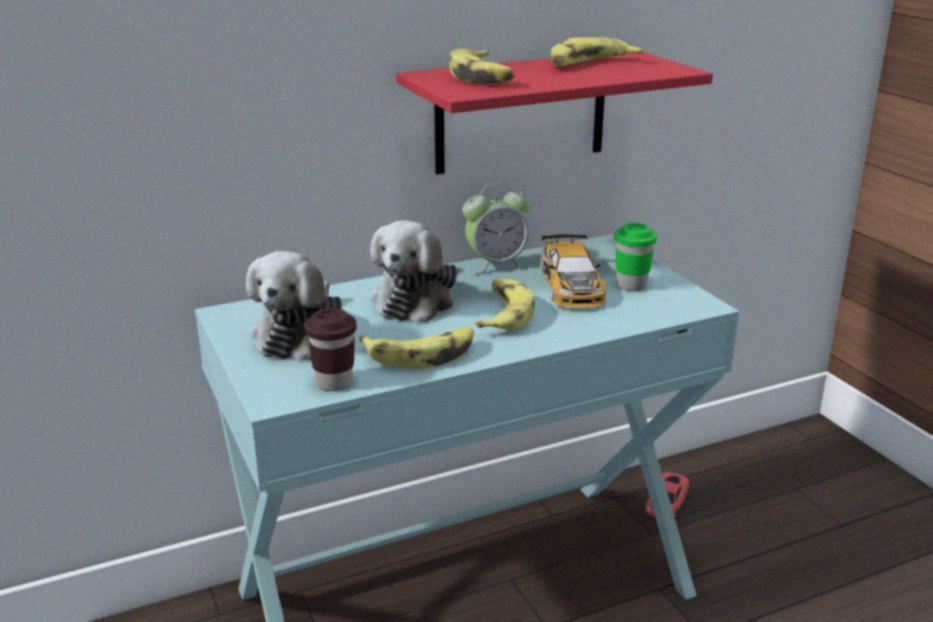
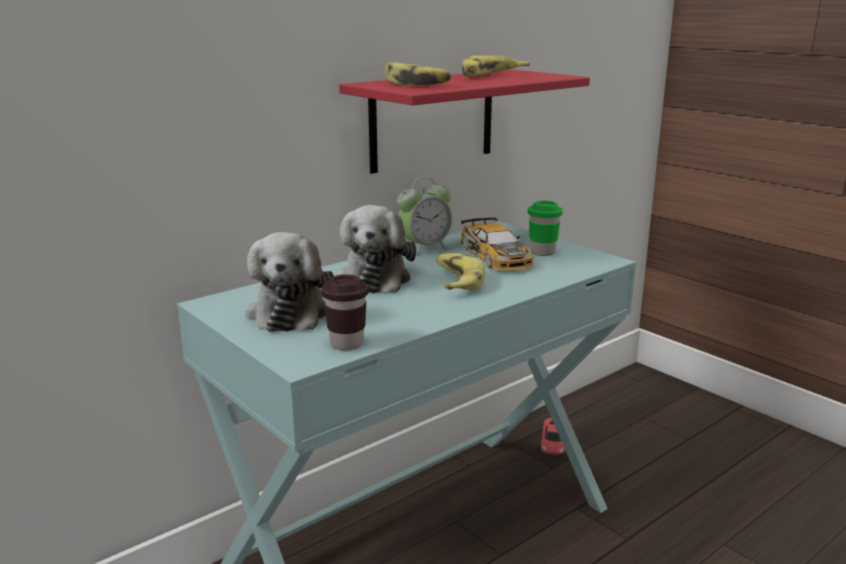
camera: 15 degrees left, 5 degrees down
banana [359,327,474,369] -> none

